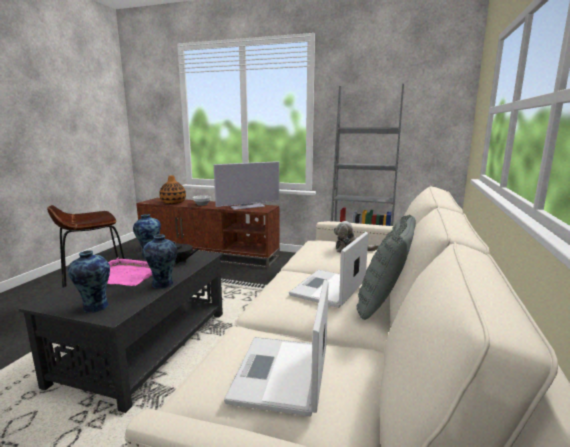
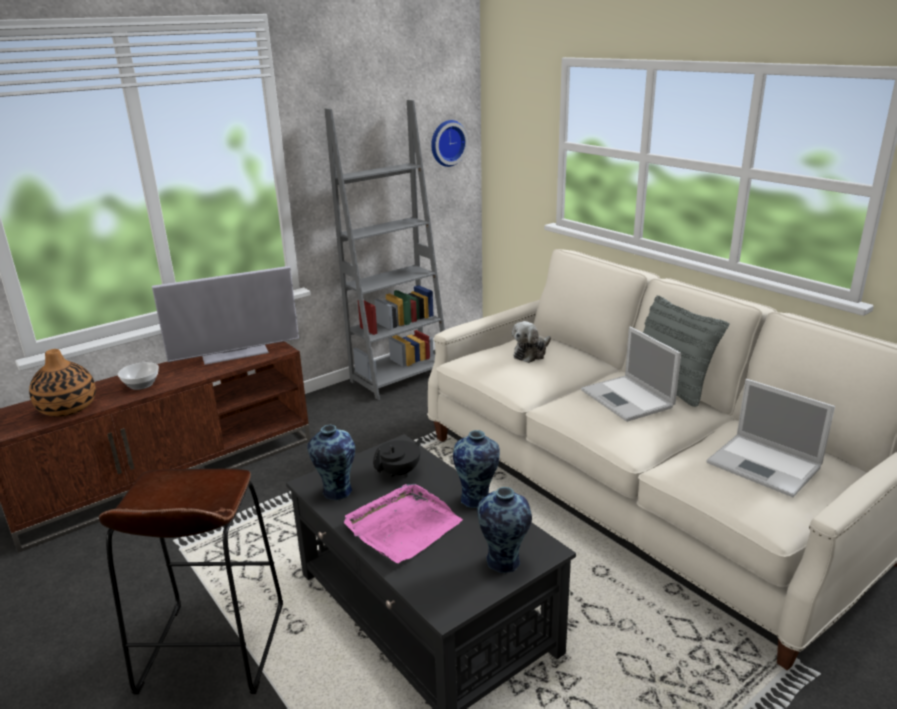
camera: 55 degrees left, 10 degrees up
television [214,161,279,210] -> television turned 60 degrees clockwise [152,266,299,365]
none -> wall clock [431,120,468,167]

